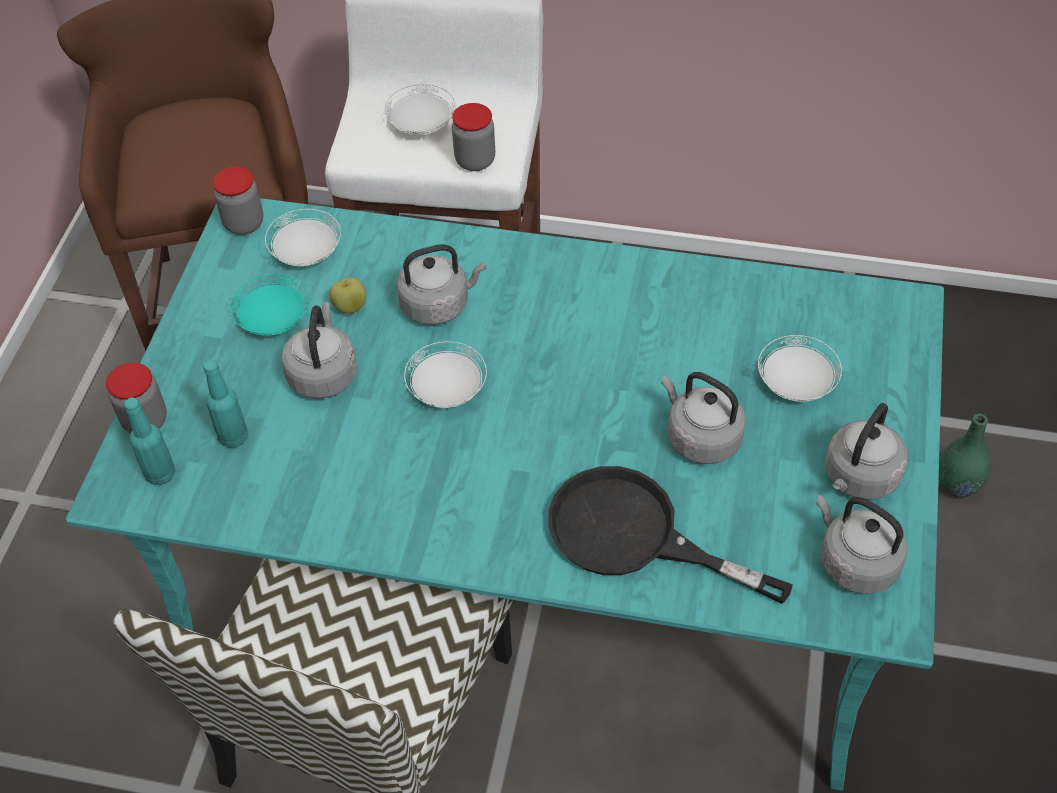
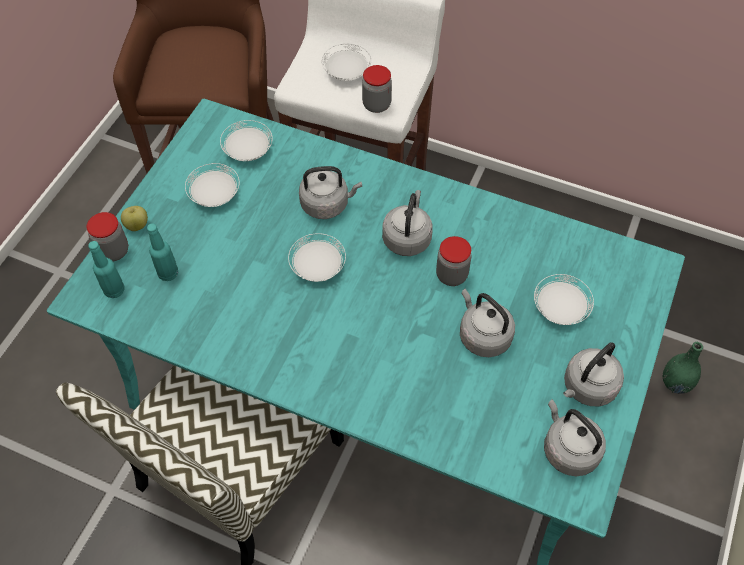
camera: 10 degrees right, 5 degrees up
jar [212,166,263,235] -> jar moved to [436,236,472,286]
turquoise plate [230,274,309,336] -> white plate [185,163,240,207]
grey kettle [282,302,357,399] -> grey kettle moved to [382,190,433,256]
apple [330,278,366,314] -> apple moved to [121,206,148,231]
black frying pan [548,466,793,604] -> none

